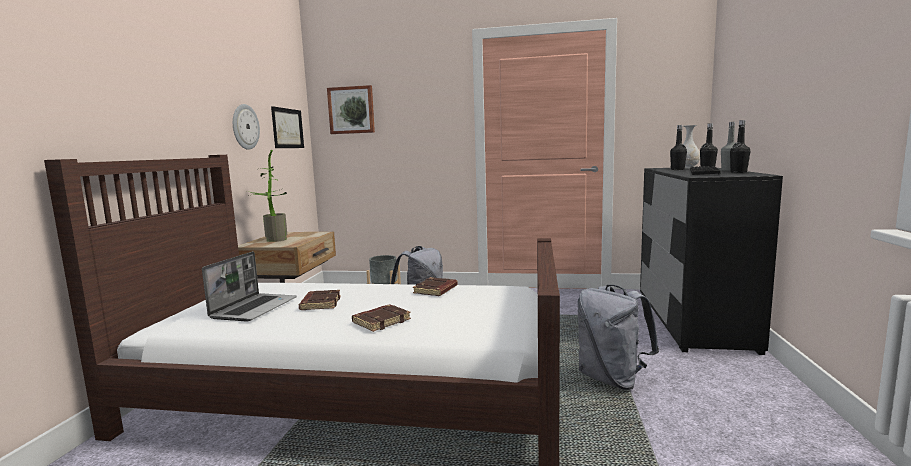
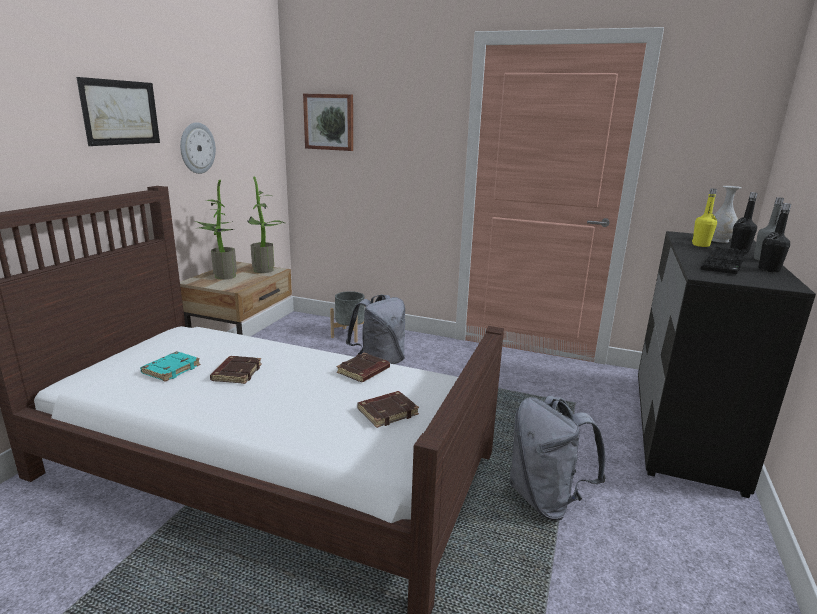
camera: 10 degrees right, 10 degrees up
laptop [202,251,297,322] -> turquoise book [140,352,201,382]
picture [271,106,304,148] -> picture moved to [76,77,160,146]
brown book [352,304,411,332] -> brown book moved to [357,391,419,428]
black bottle [670,125,687,170] -> yellow bottle [692,188,717,247]
none -> potted plant [247,176,285,273]

